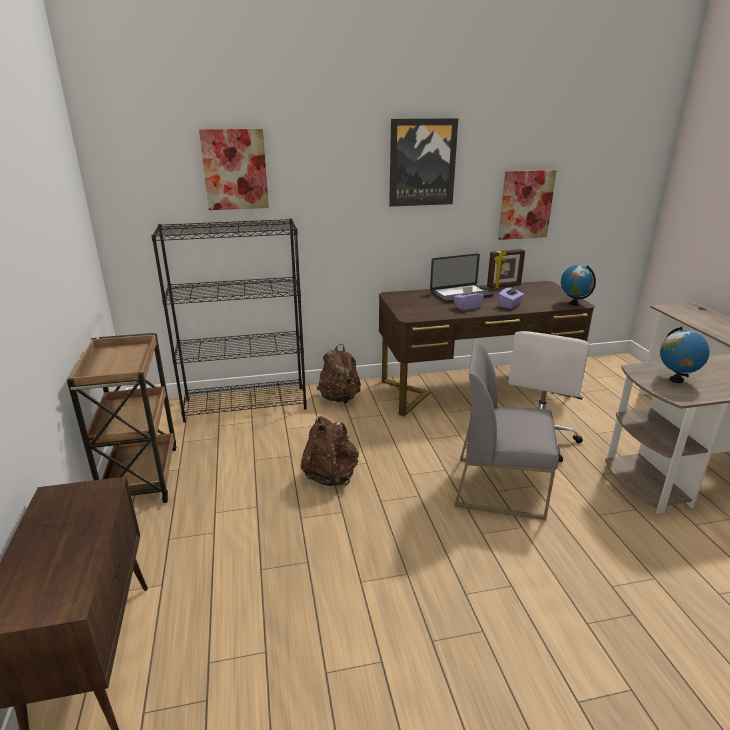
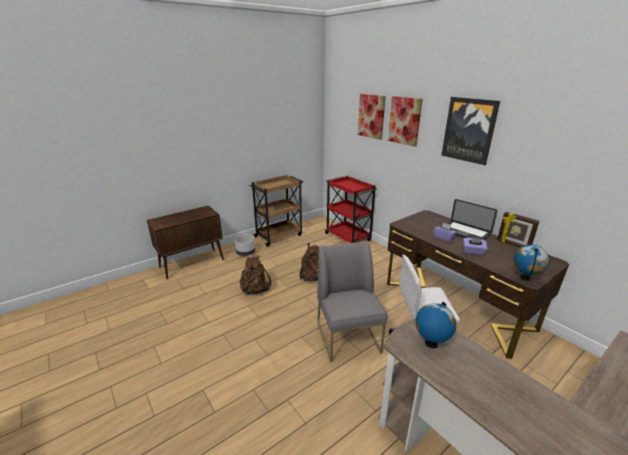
camera: 65 degrees right, 0 degrees up
black bookcase [151,219,307,423] -> red cart [325,176,377,243]
brown backpack [317,344,361,404] -> brown backpack moved to [240,255,271,294]
picture [498,170,557,240] -> picture moved to [388,96,423,147]
none -> grey planter [235,234,255,256]

